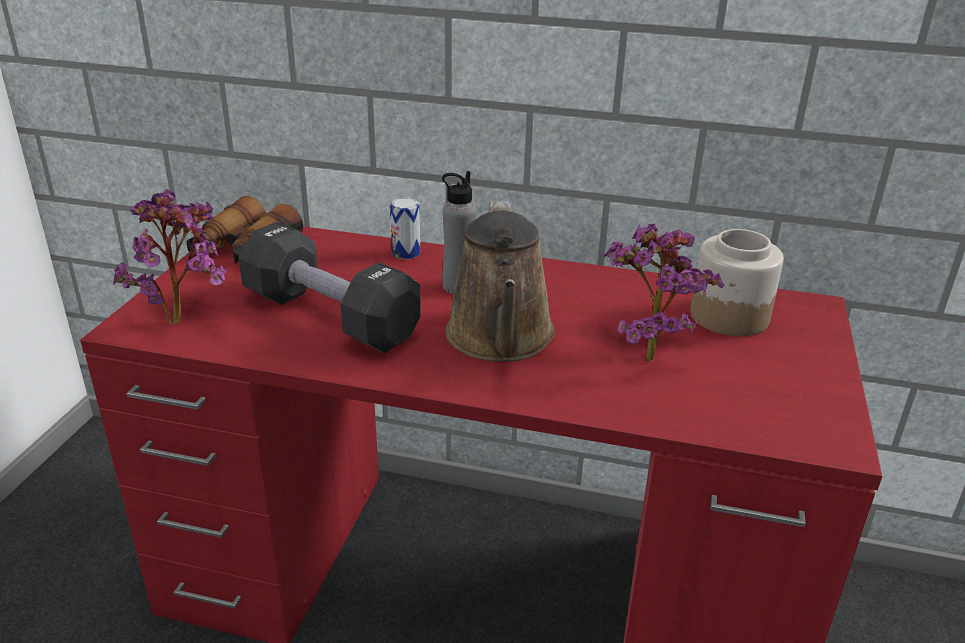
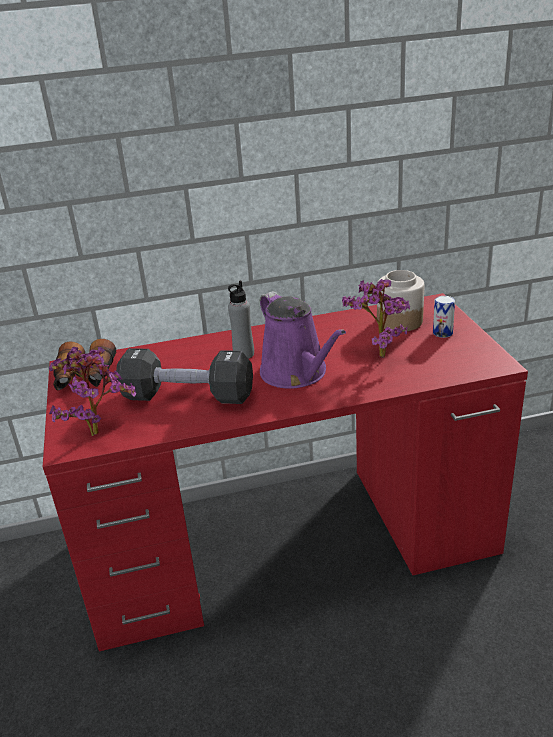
camera: 25 degrees left, 0 degrees up
can [390,197,420,259] -> can moved to [433,296,455,338]
brown watering can [446,201,555,362] -> purple watering can [260,291,346,389]

